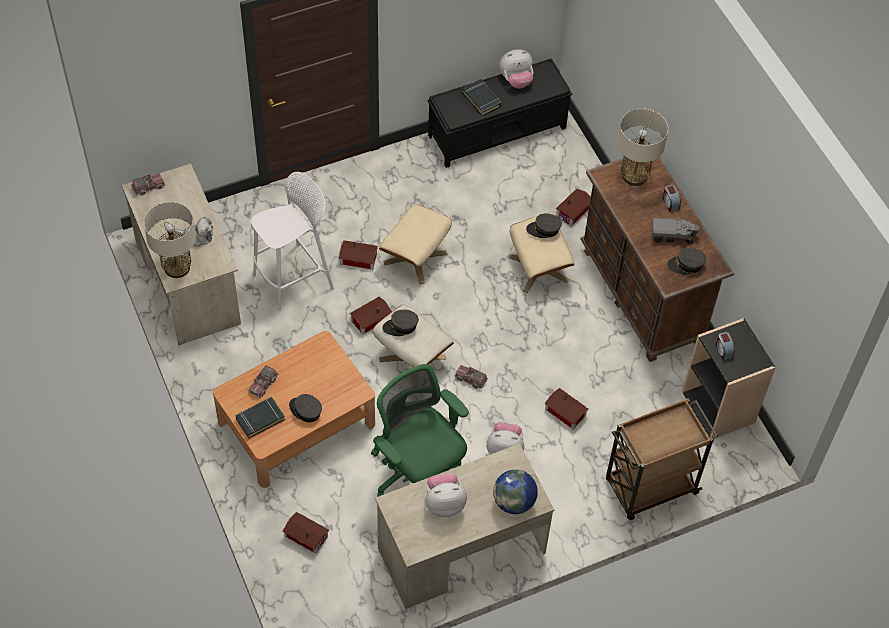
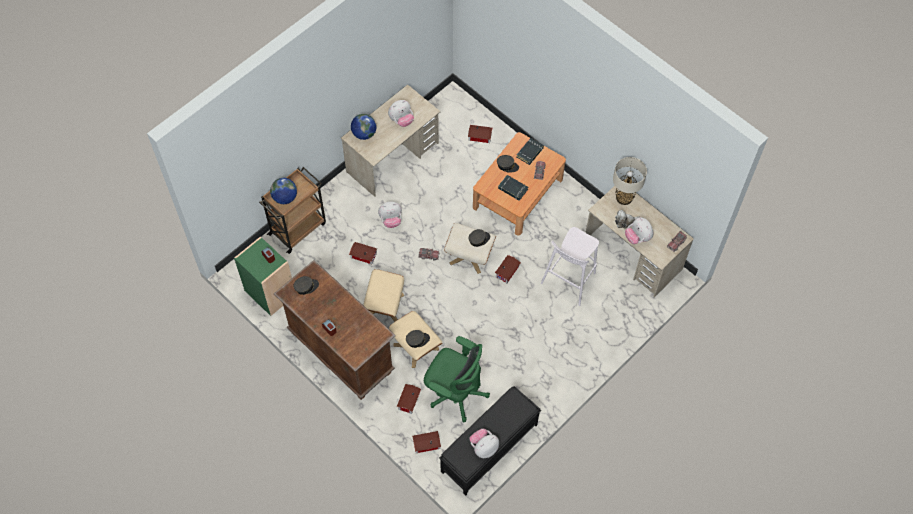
camera: 160 degrees right, 5 degrees up
toy house [339,240,378,270] -> toy house moved to [412,431,441,453]
green office chair [371,364,469,497] -> green office chair moved to [424,336,490,422]
beige ottoman [379,204,452,284] -> beige ottoman moved to [363,269,405,322]
black book [462,79,502,116] -> black book moved to [498,175,528,201]
table lamp [617,108,668,186] -> none
toy truck [652,218,700,244] -> none
black bookcase [682,318,776,438] -> green bookcase [234,236,292,316]
none -> globe [270,178,297,204]
none -> plush toy [625,217,654,244]

